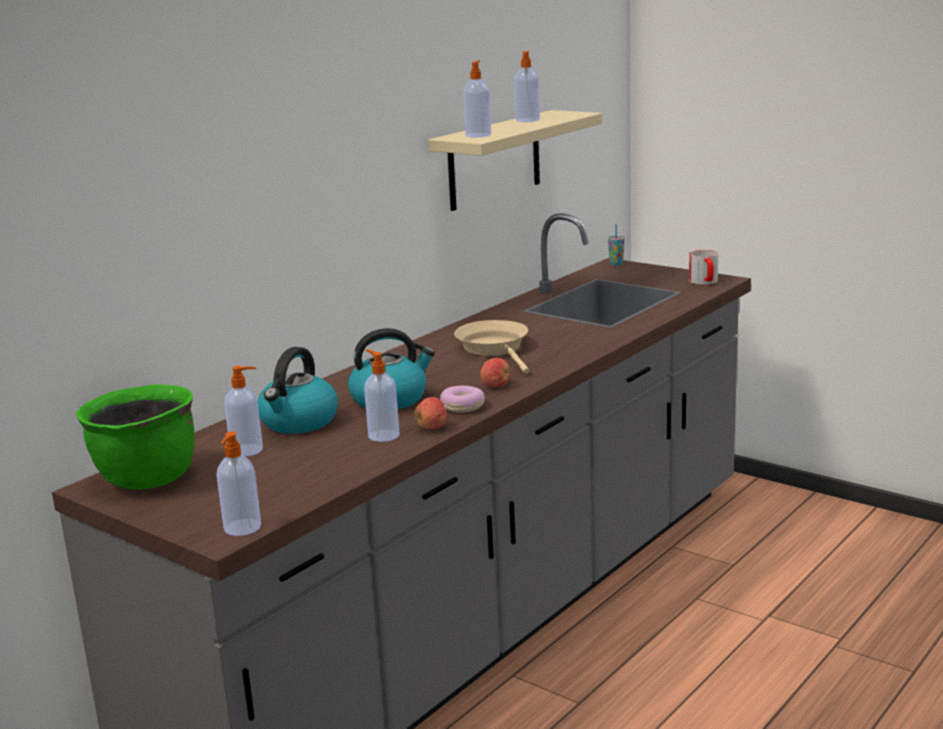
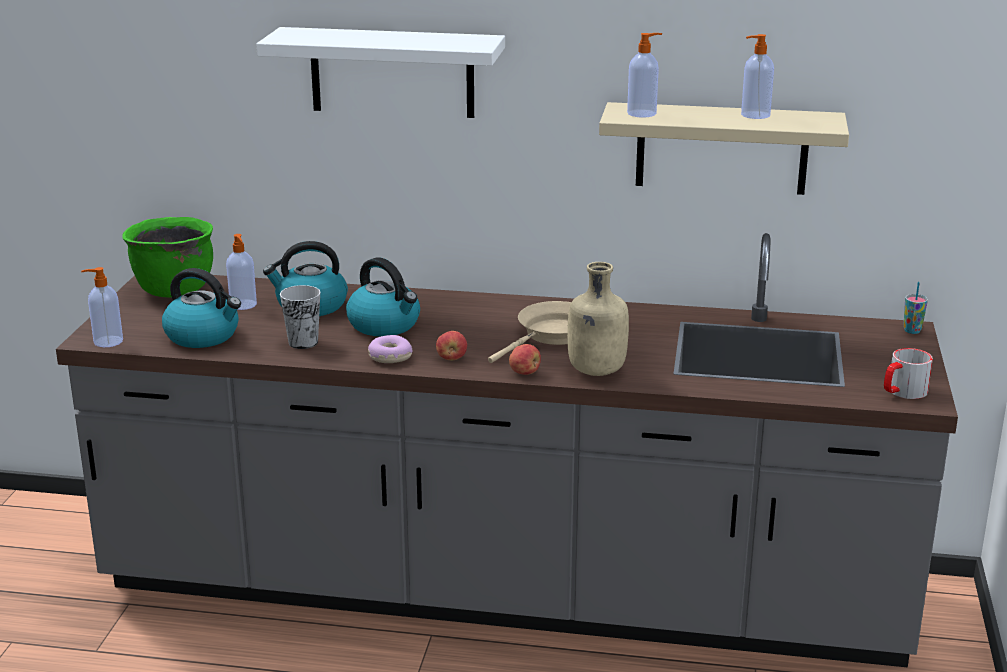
camera: 60 degrees right, 5 degrees up
soap dispenser [364,350,400,442] -> cup [280,285,320,349]
apple [414,397,447,429] -> apple moved to [509,344,541,375]
none -> kettle [162,268,241,348]
none -> white shelf [256,27,505,118]
none -> beige bottle [567,262,629,376]

